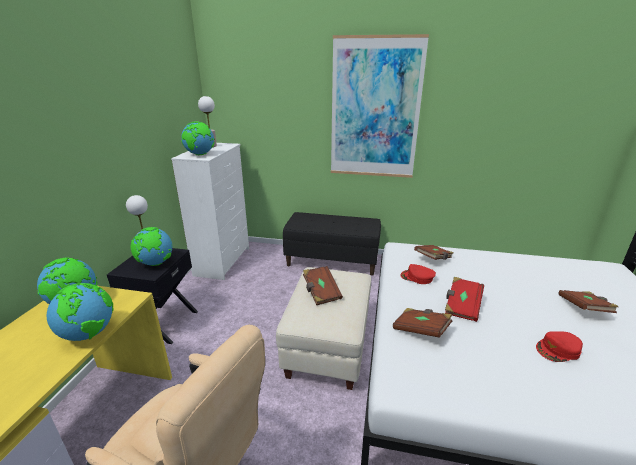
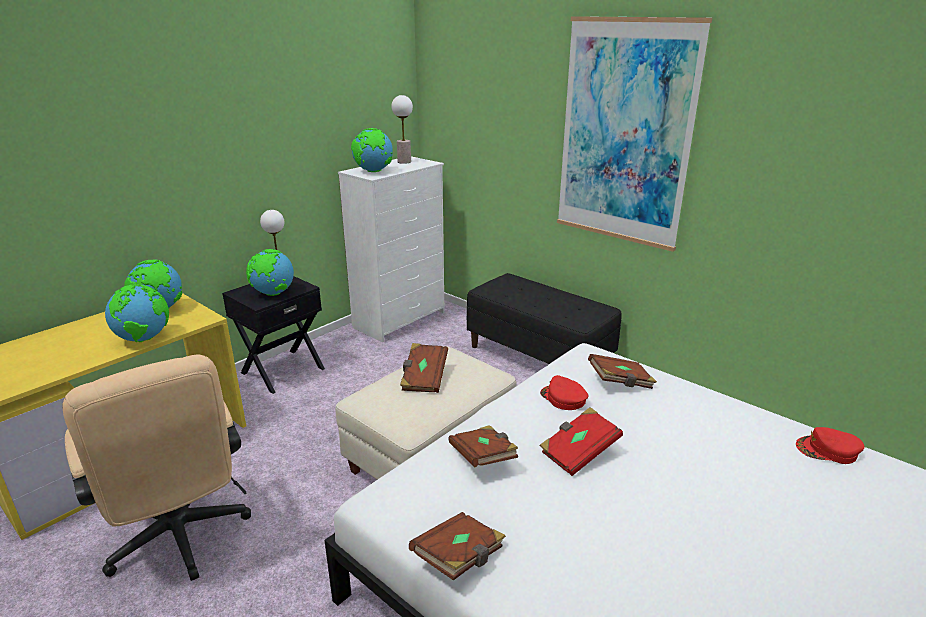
camera: 30 degrees right, 0 degrees up
red cap [536,331,583,362] -> red cap moved to [796,427,865,464]
brown book [559,290,618,313] -> brown book moved to [409,512,506,580]

